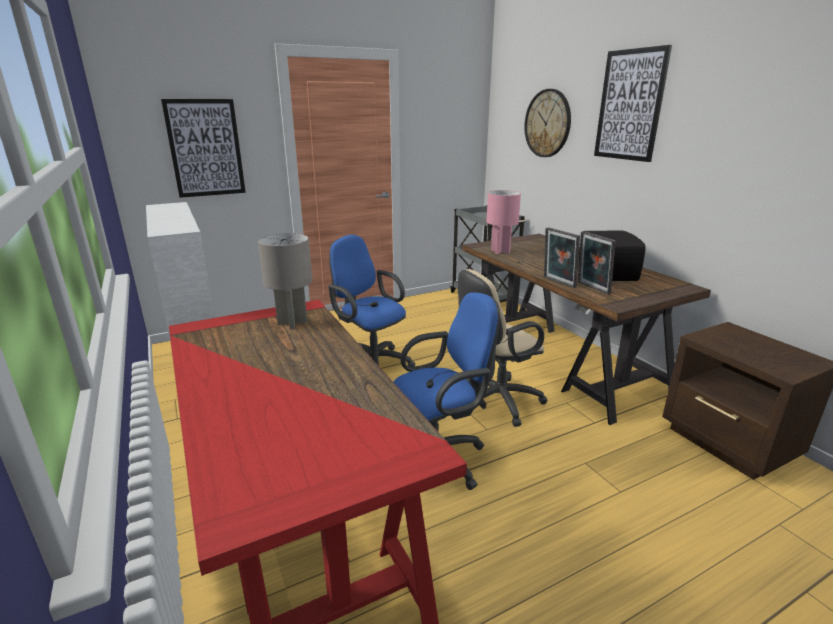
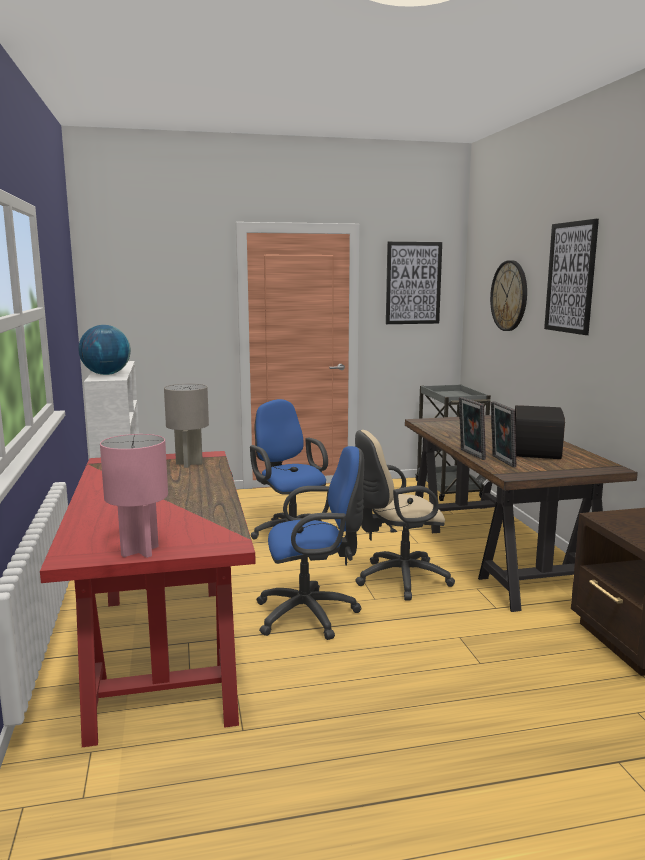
camera: 15 degrees right, 10 degrees down
picture [161,99,246,198] -> picture moved to [386,242,442,324]
pink table lamp [486,190,521,254] -> pink table lamp moved to [100,434,168,558]
none -> globe [78,325,131,375]

